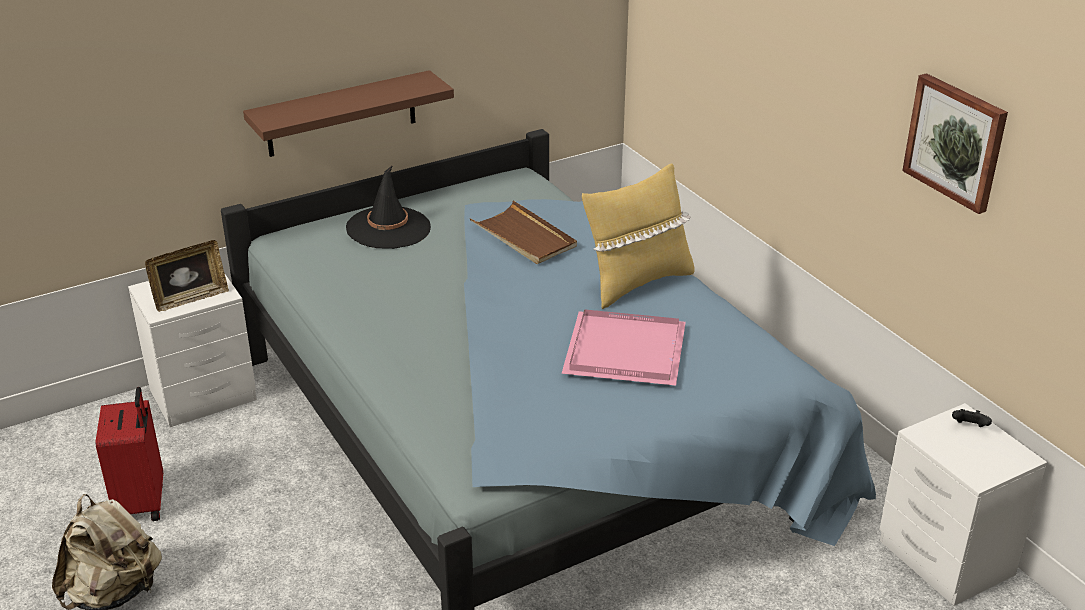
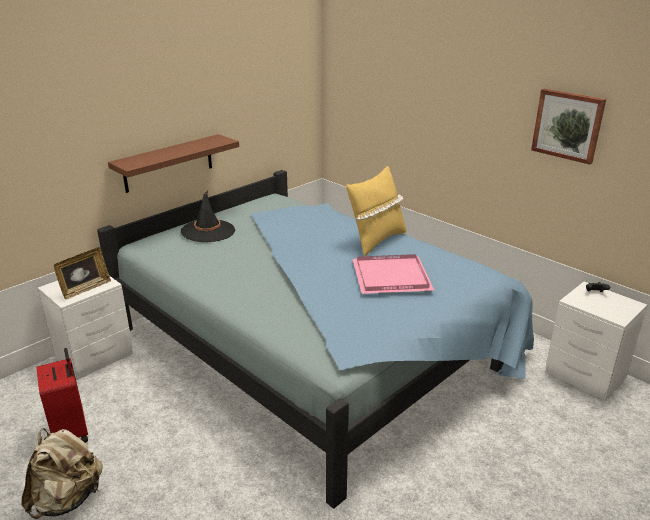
camera: 15 degrees left, 5 degrees down
brown tray [470,200,577,264] -> none

